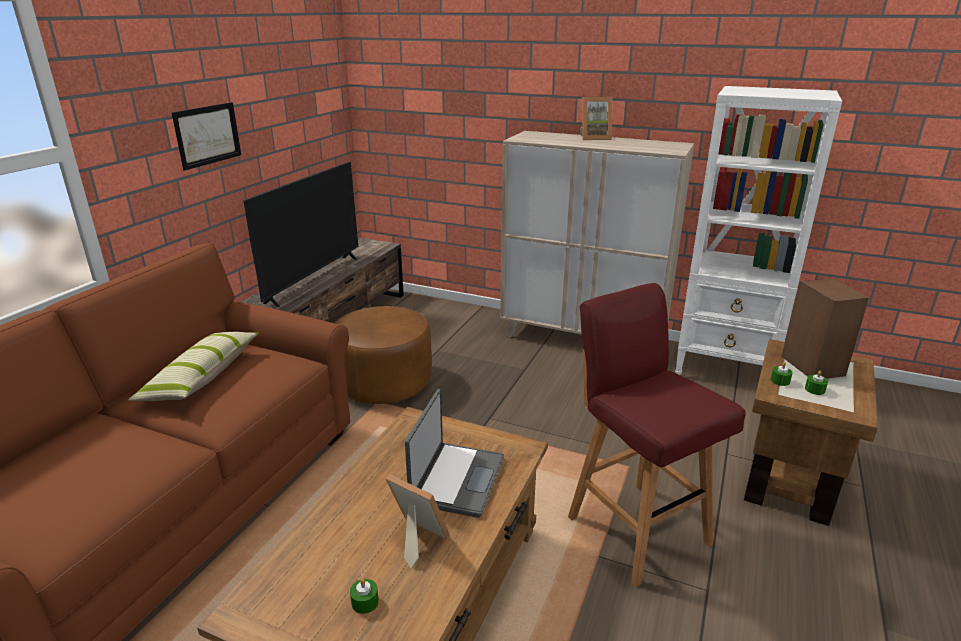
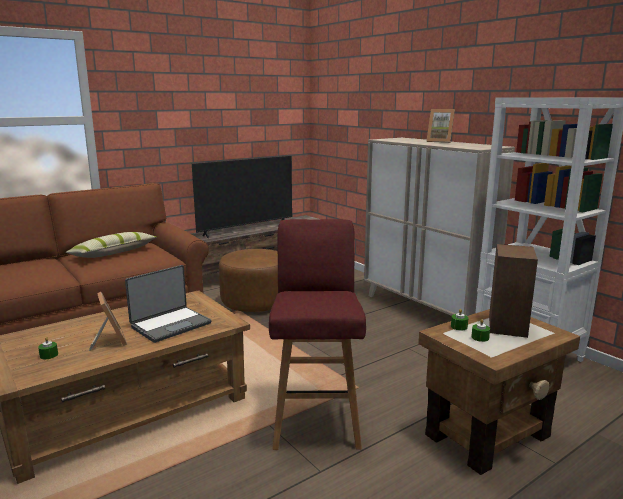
camera: 30 degrees right, 10 degrees down
picture [172,102,241,170] -> none

